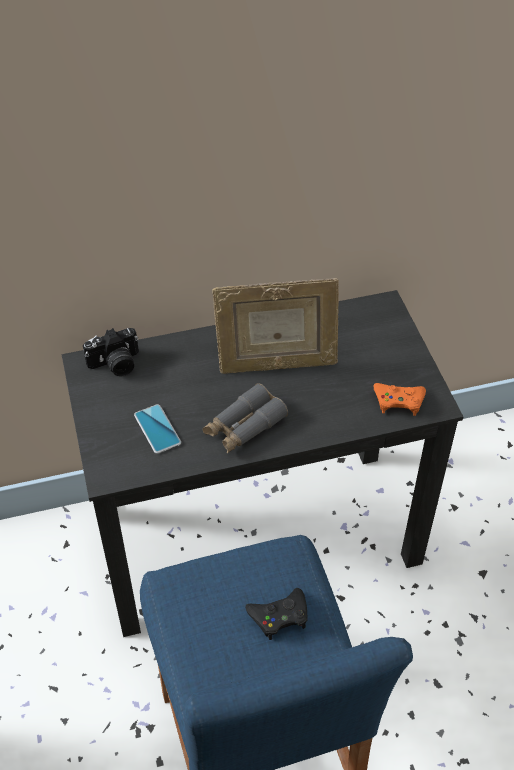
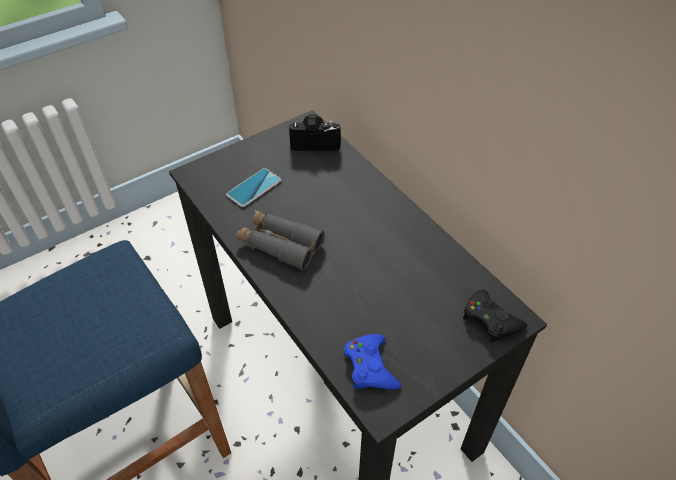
camera: 70 degrees right, 0 degrees up
camera [83,328,139,376] -> camera turned 135 degrees clockwise [289,114,341,151]
picture frame [212,278,339,374] -> none
black game controller [245,588,308,640] -> black game controller moved to [463,290,527,343]
orange game controller [373,383,426,416] -> blue game controller [344,334,402,390]

